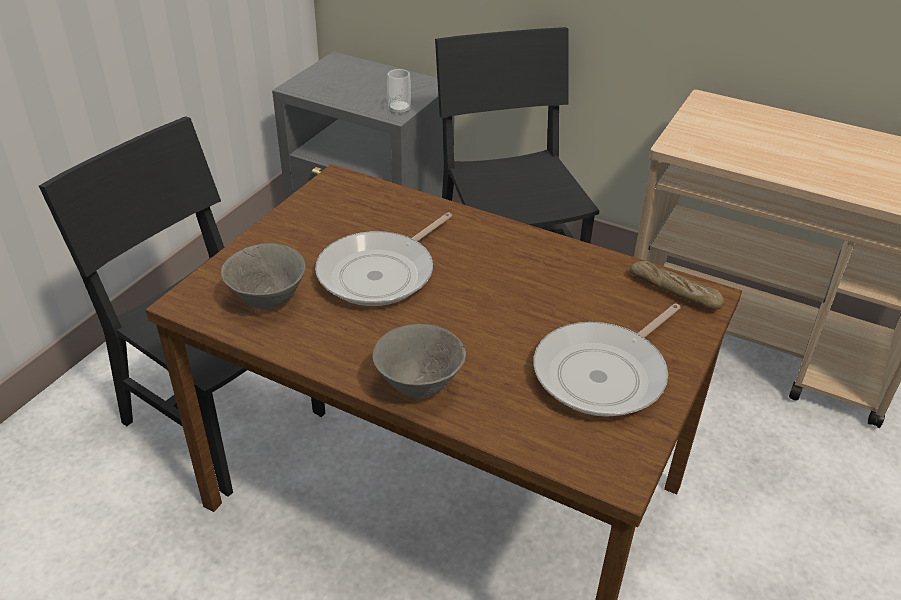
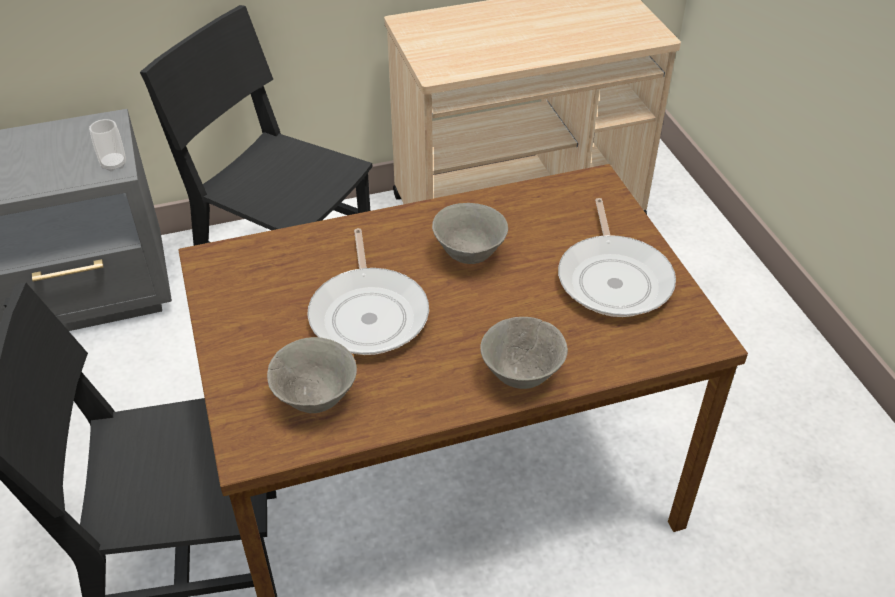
camera: 45 degrees left, 5 degrees up
bread [630,261,724,309] -> none
none -> grey bowl [432,203,508,264]

